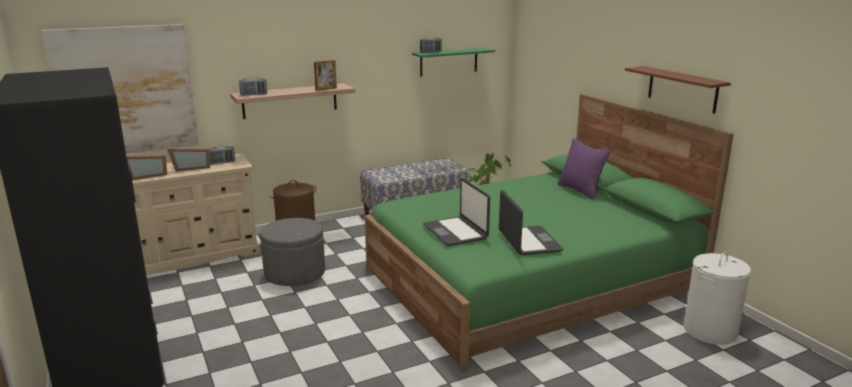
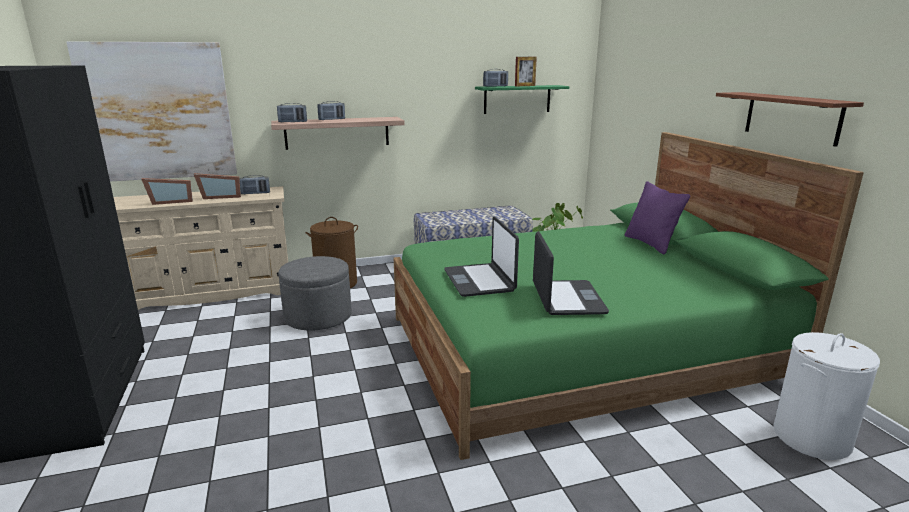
camera: 10 degrees right, 0 degrees up
picture frame [314,60,337,91] -> picture frame moved to [515,57,537,86]
none -> radio [318,101,345,120]

